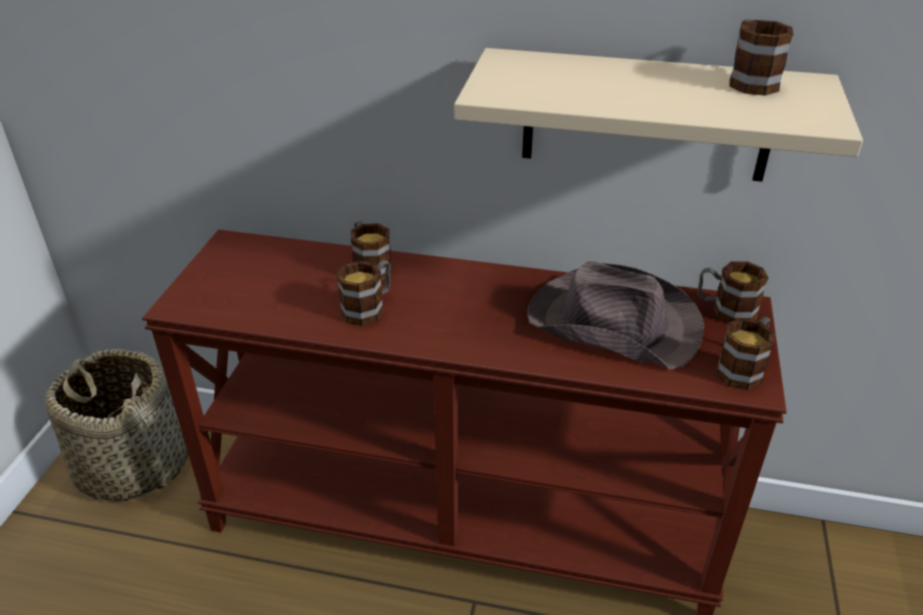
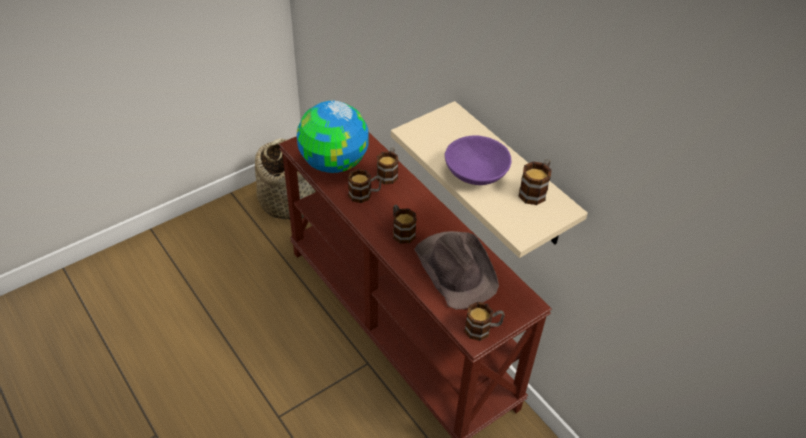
camera: 40 degrees right, 10 degrees up
mug [698,261,768,323] -> mug moved to [393,205,417,244]
none -> globe [297,101,369,173]
none -> purple bowl [445,135,511,185]

